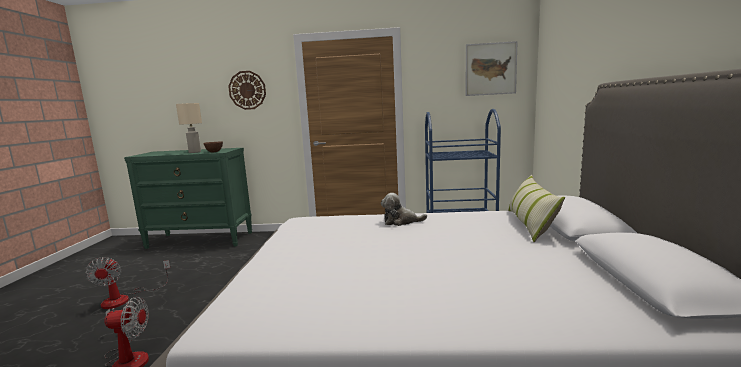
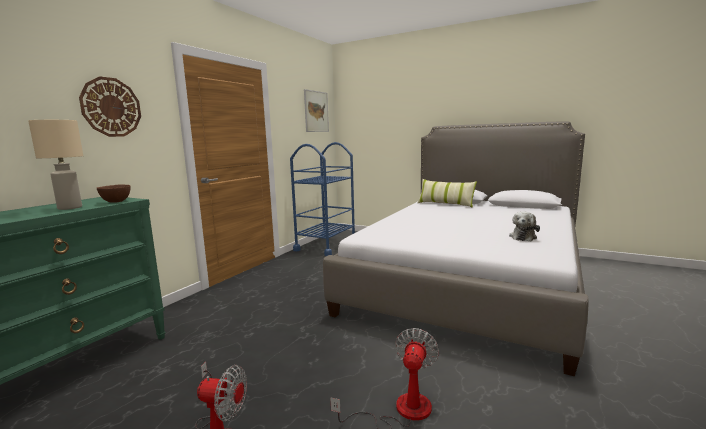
camera: 65 degrees left, 0 degrees up
plush toy [381,193,427,226] -> plush toy moved to [509,211,540,241]

